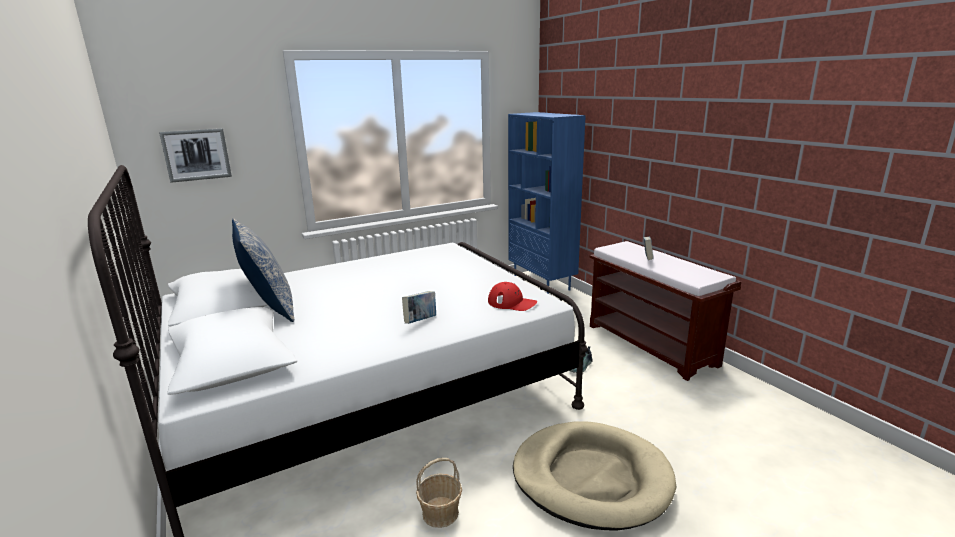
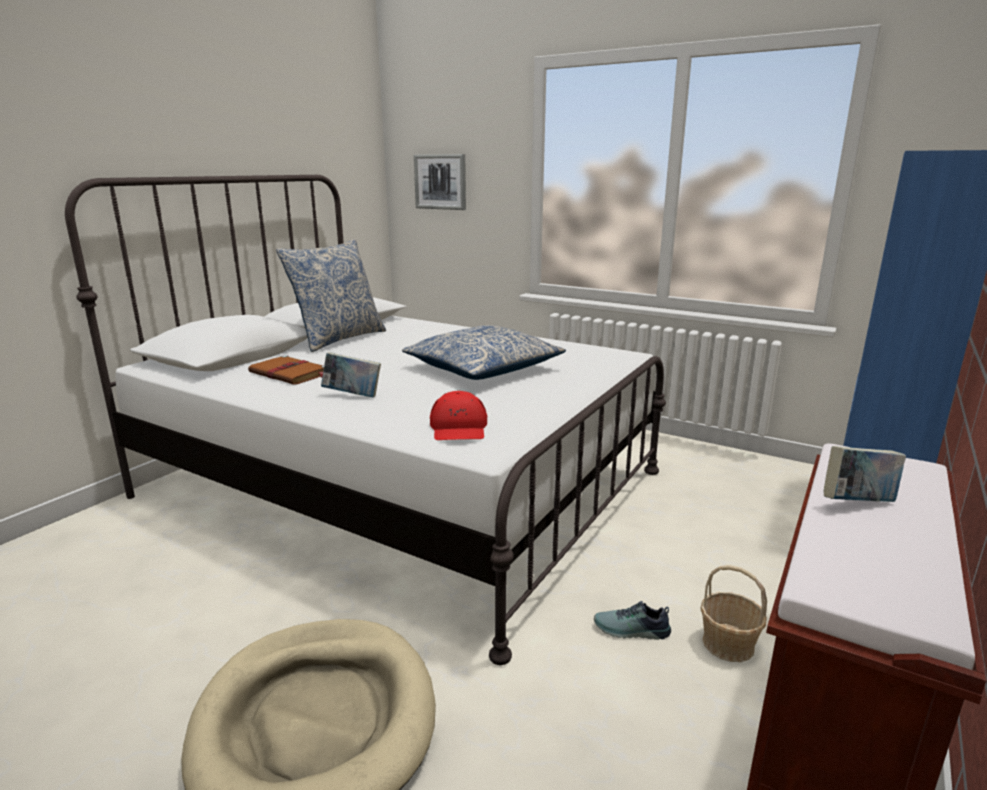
camera: 60 degrees right, 0 degrees up
basket [416,458,462,528] -> basket moved to [700,565,767,662]
none -> brown book [248,355,324,385]
none -> pillow [402,325,566,380]

